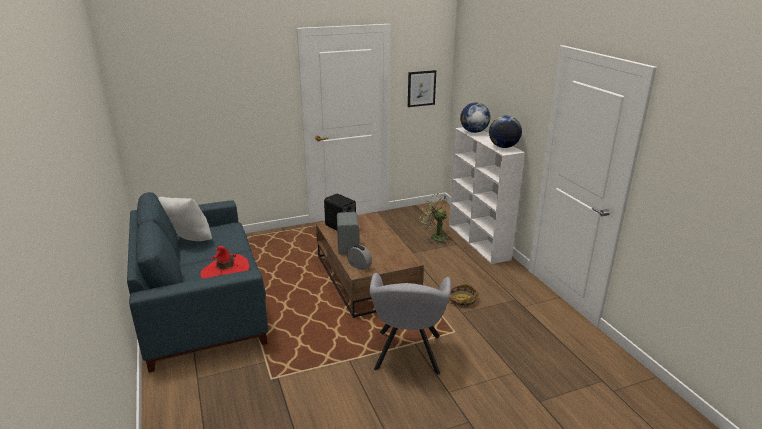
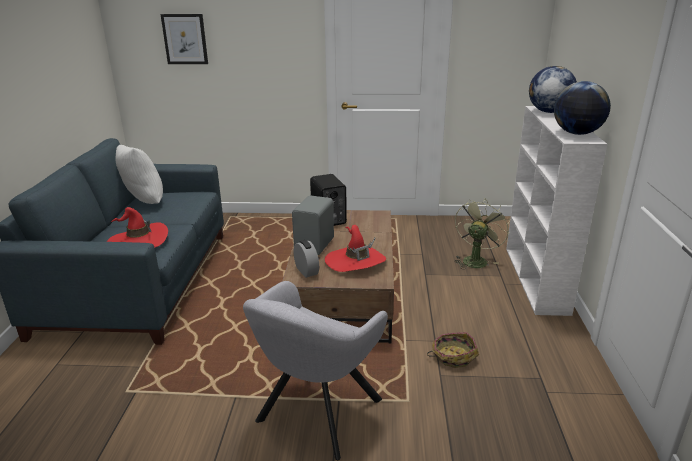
camera: 25 degrees right, 0 degrees up
picture [408,70,436,107] -> picture moved to [161,14,208,64]
green fan [419,193,448,244] -> green fan turned 60 degrees clockwise [454,199,510,270]
none -> red hat [325,225,386,272]

